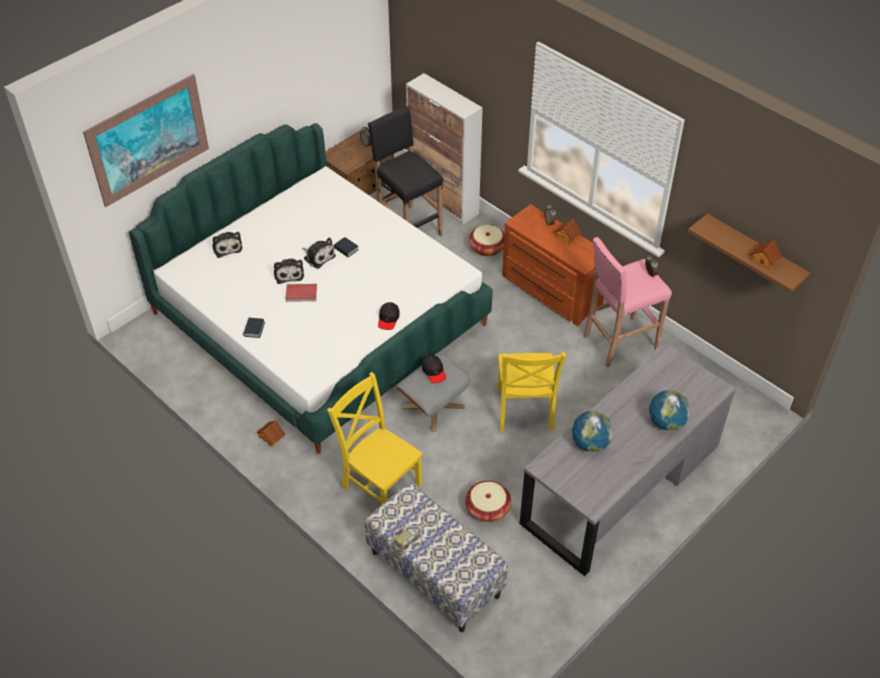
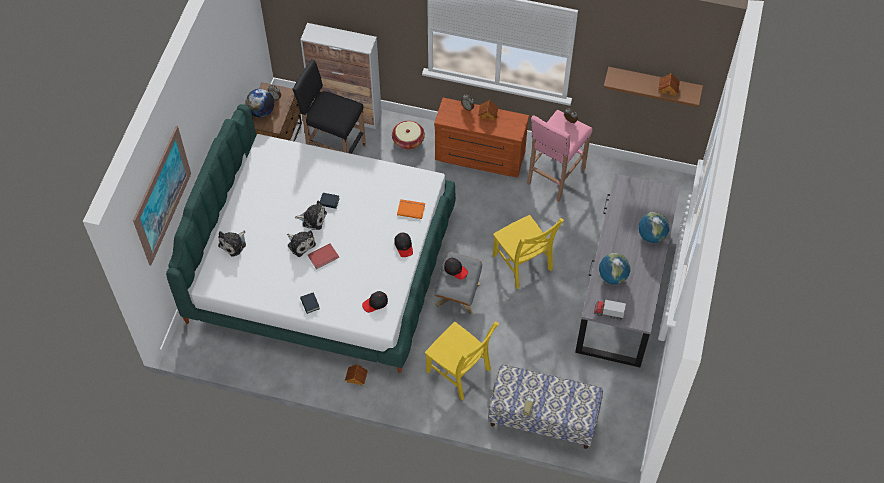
camera: 30 degrees left, 10 degrees up
plush toy [212,232,243,258] -> plush toy turned 90 degrees clockwise [218,231,246,257]
yellow chair [327,372,423,505] -> yellow chair turned 150 degrees counterclockwise [425,321,499,400]
basket [465,481,511,522] -> none
none -> globe [245,89,274,117]
none -> black cap [362,291,388,313]
none -> orange book [397,199,425,219]
none -> toy truck [594,300,626,320]

